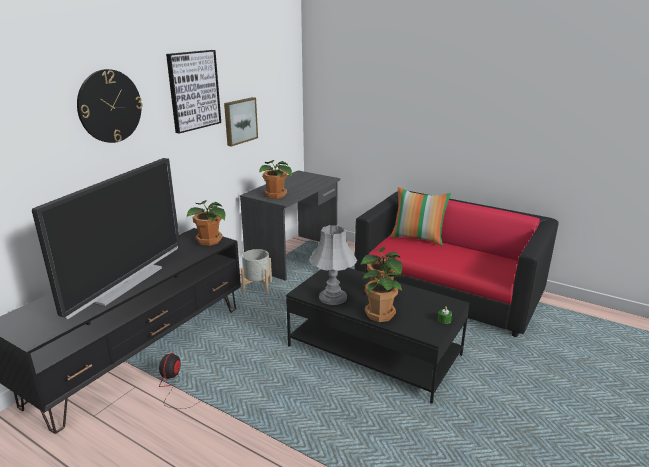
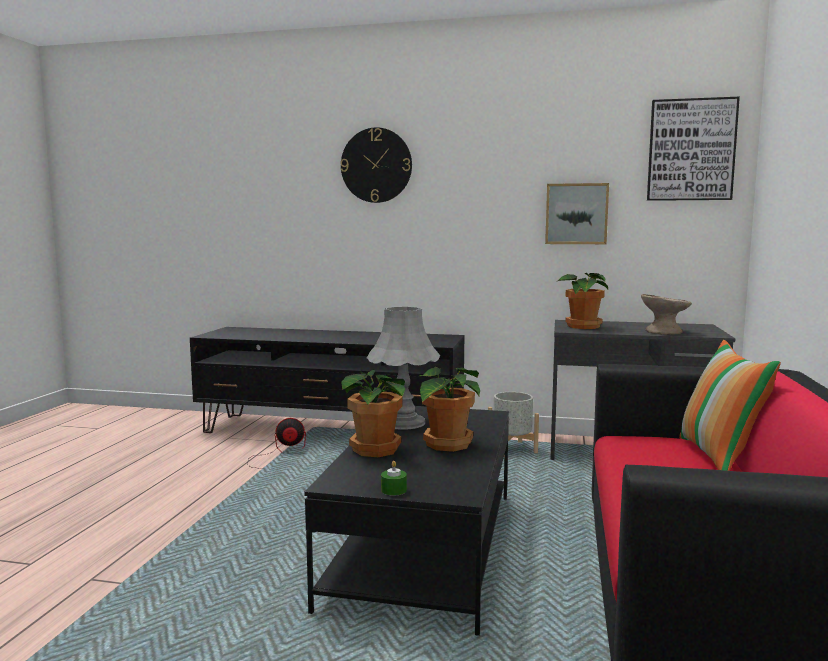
camera: 70 degrees right, 15 degrees down
television [32,158,180,319] -> none
picture [166,50,221,134] -> picture moved to [647,97,740,201]
potted plant [187,200,226,246] -> none
none -> beige bowl [641,294,692,335]

